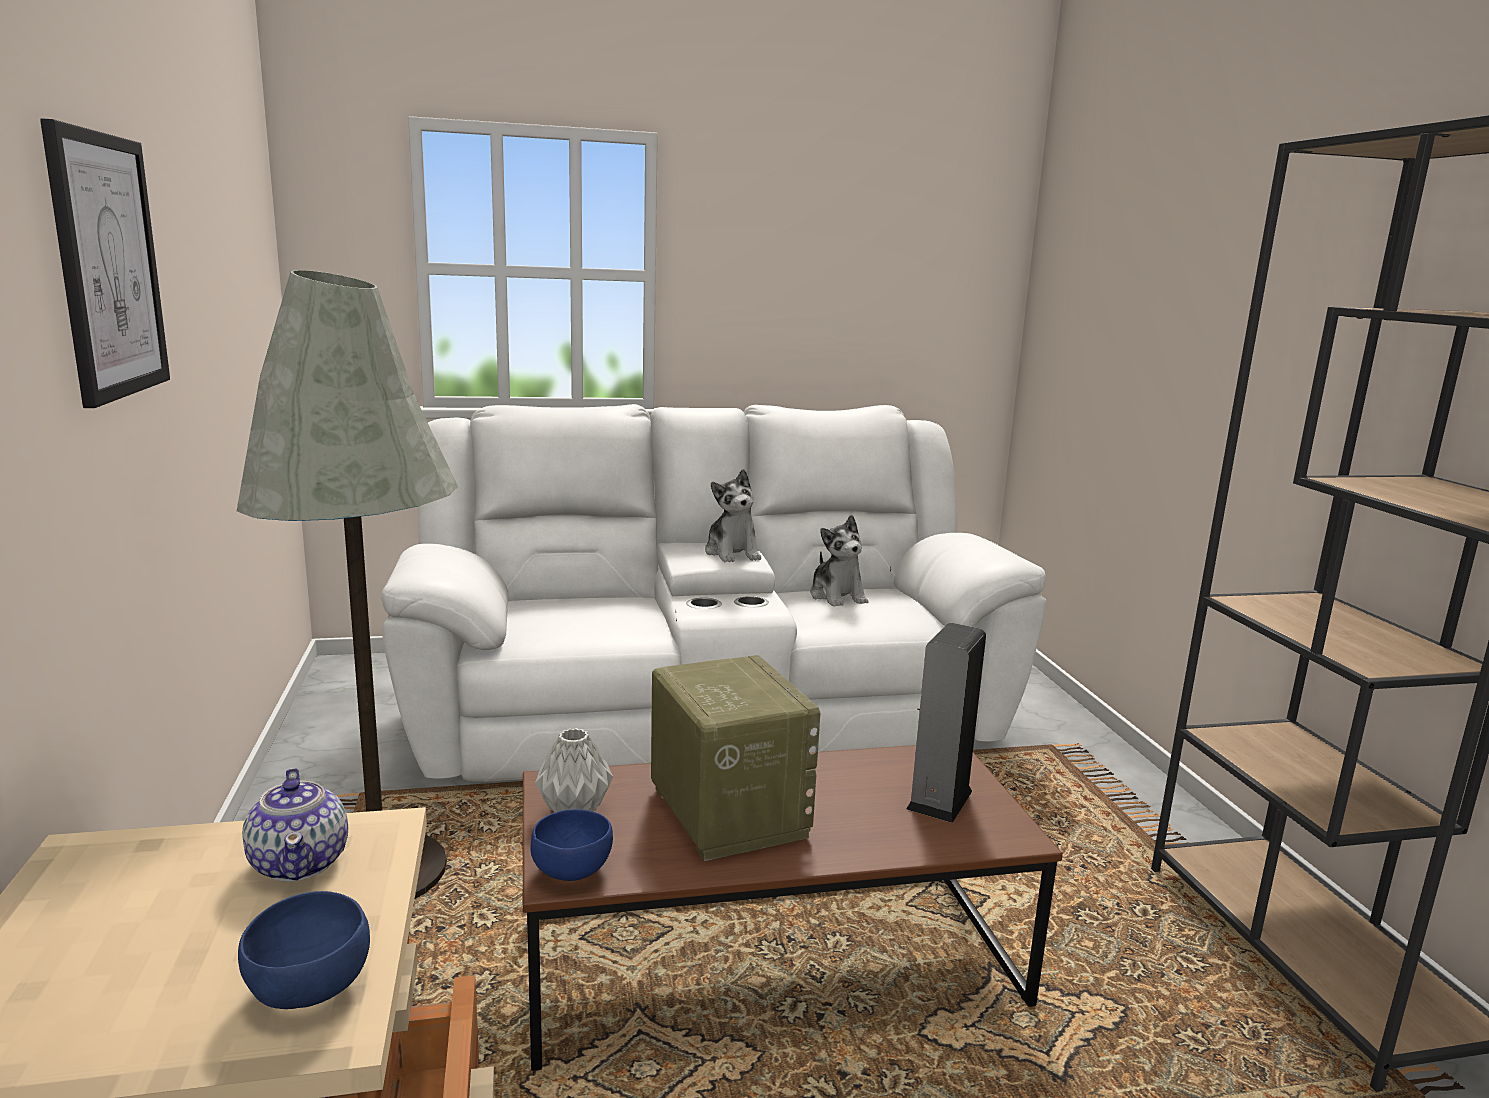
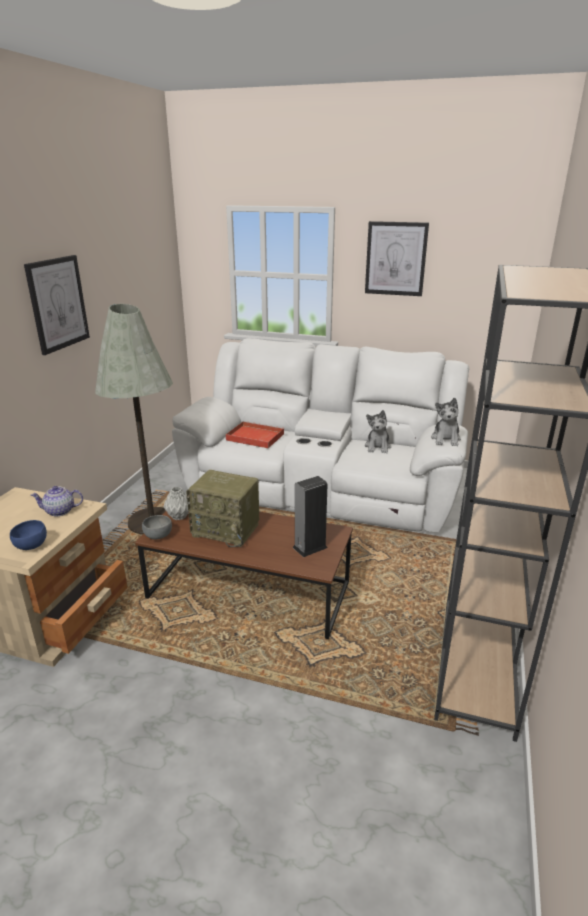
camera: 30 degrees right, 10 degrees up
teapot [242,768,348,882] -> teapot turned 75 degrees clockwise [31,486,83,516]
blue bowl [531,809,613,881] -> grey bowl [142,515,172,539]
radio [651,655,821,861] -> radio turned 105 degrees clockwise [186,470,259,547]
plush toy [705,469,761,562] -> plush toy moved to [431,398,461,446]
none -> red tray [226,421,285,448]
none -> picture [365,221,429,296]

